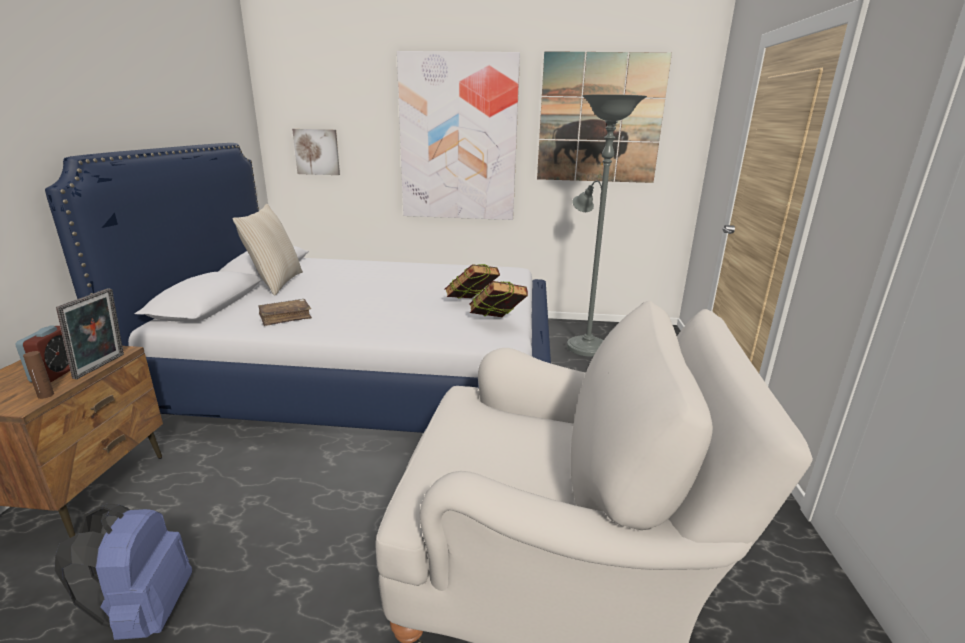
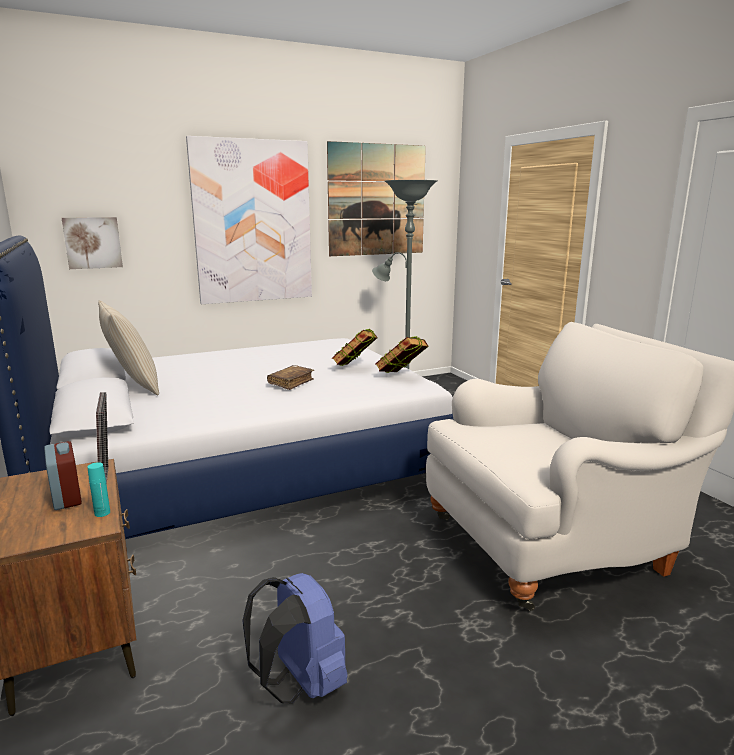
camera: 30 degrees left, 5 degrees down
brown bottle [23,351,54,399] -> turquoise bottle [87,462,110,517]
brown book [258,299,312,326] -> brown book moved to [267,365,314,390]

